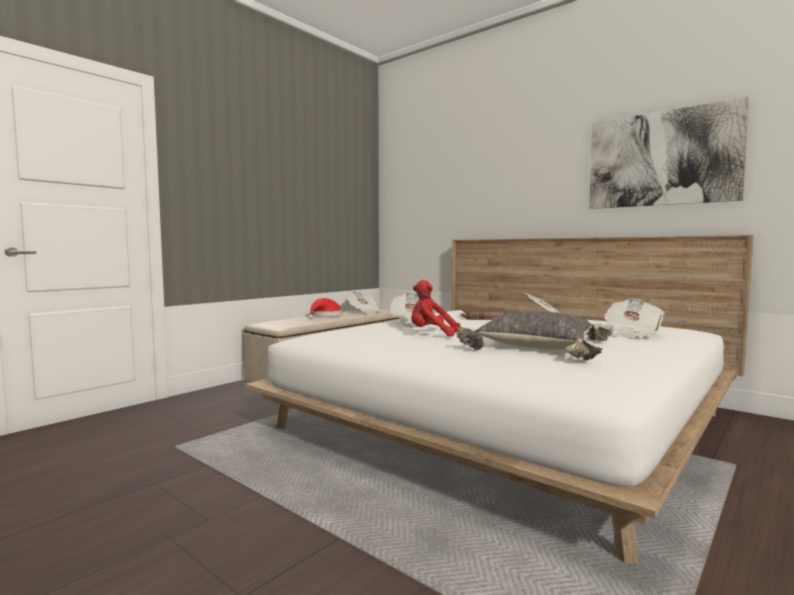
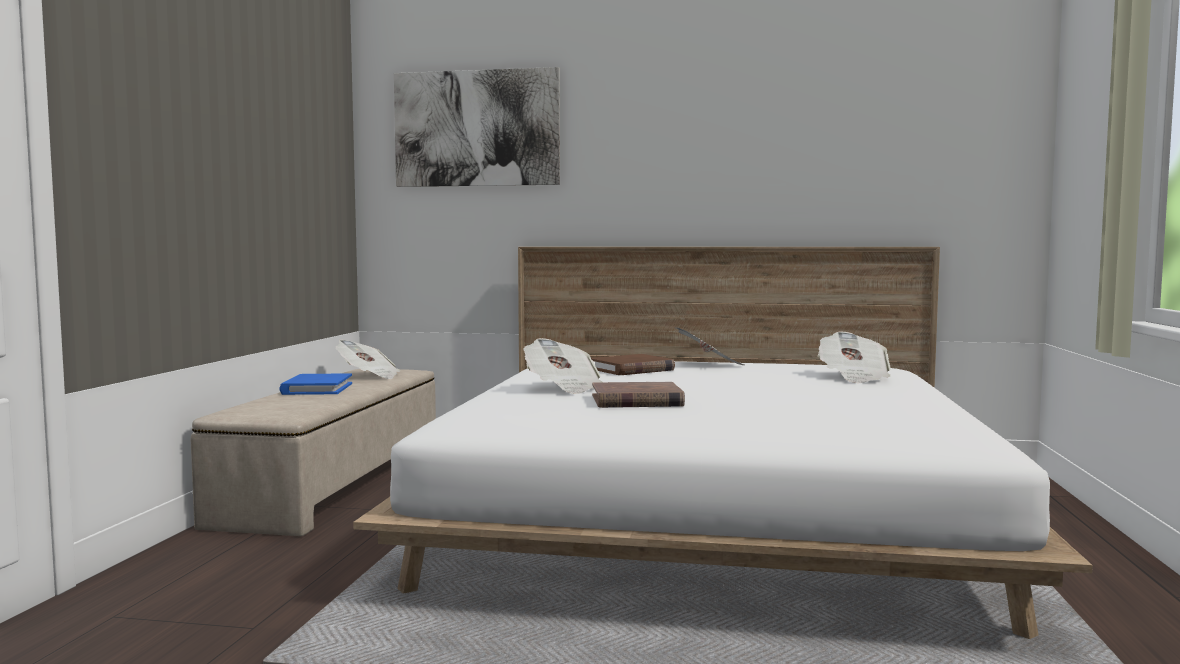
camera: 30 degrees left, 0 degrees up
red hat [308,298,342,319] -> blue book [279,373,352,395]
red plush toy [411,280,461,336] -> brown book [592,382,685,408]
pillow [457,311,611,361] -> none
picture [589,97,750,209] -> picture moved to [394,67,560,187]

